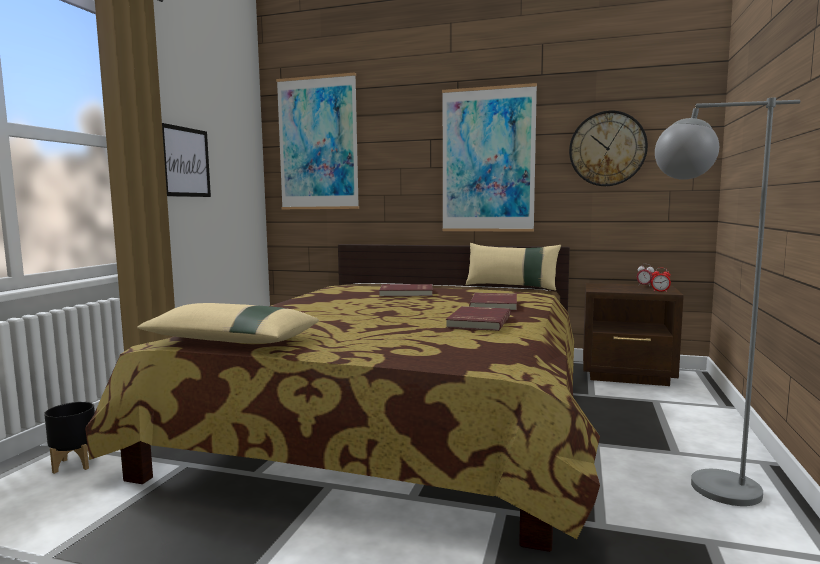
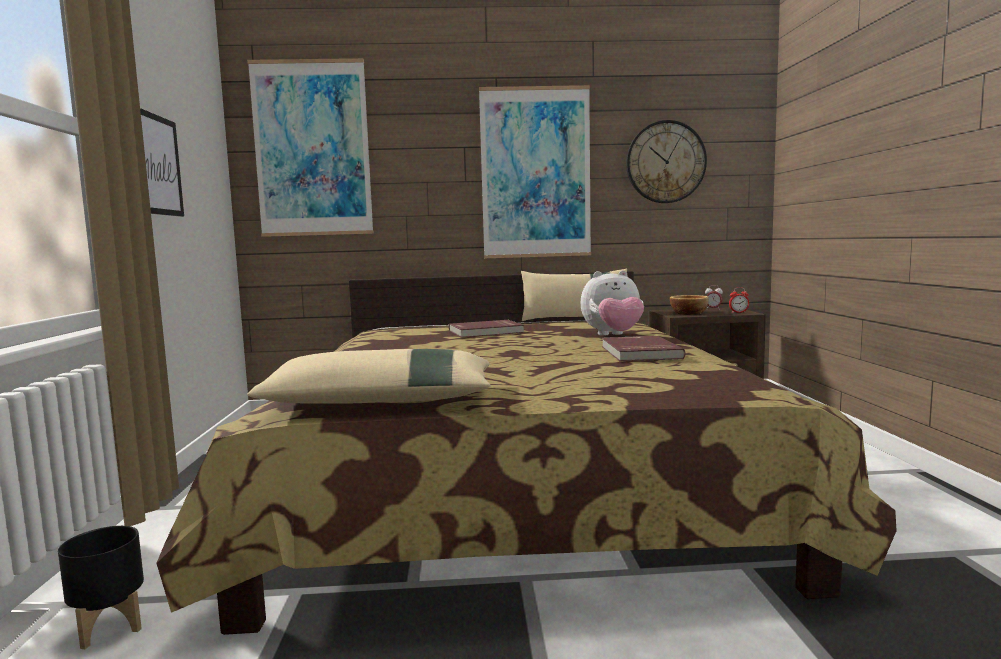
camera: 20 degrees left, 0 degrees up
red book [469,293,517,311] -> plush toy [580,270,644,336]
grey floor lamp [655,97,800,506] -> none
none -> bowl [670,295,709,315]

